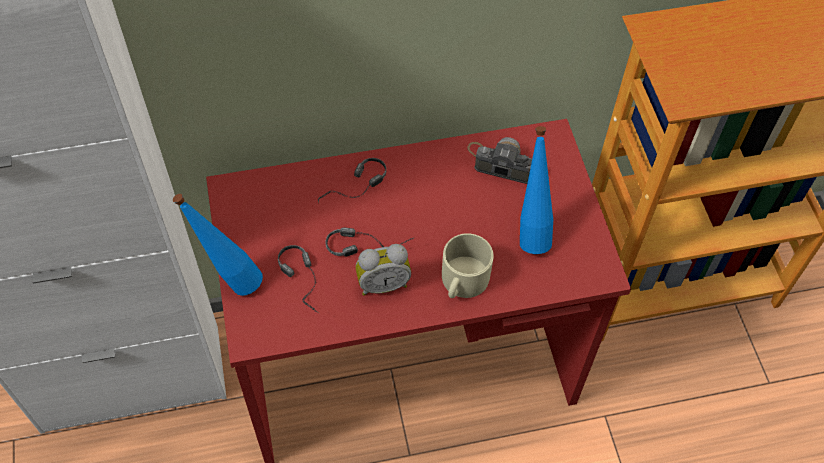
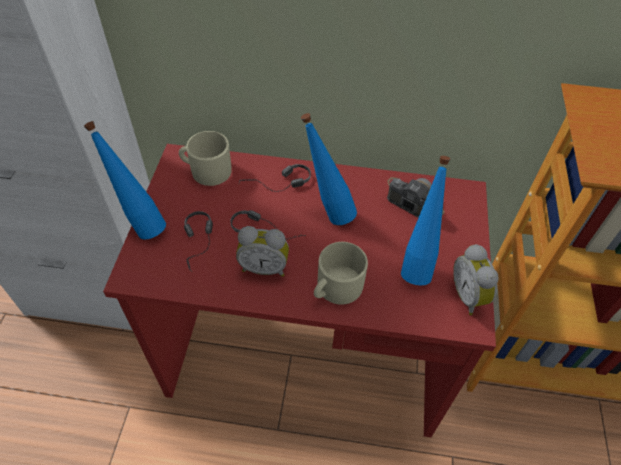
camera: 20 degrees right, 5 degrees down
none -> beige mug [179,131,232,186]
none -> blue bottle [301,113,357,225]
none -> alarm clock [453,244,499,315]

